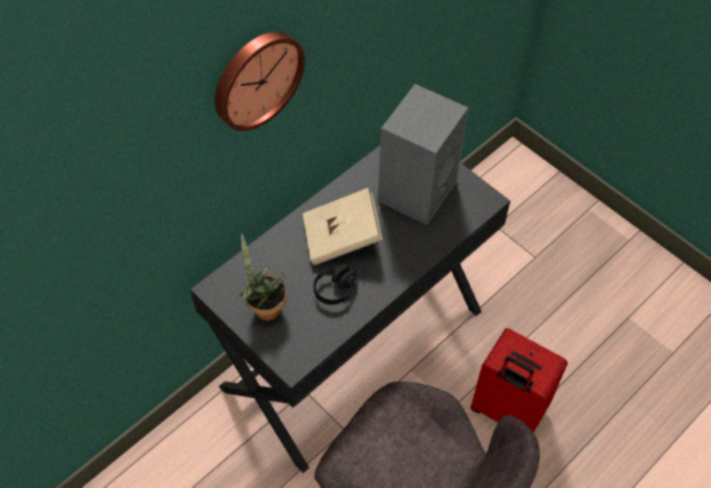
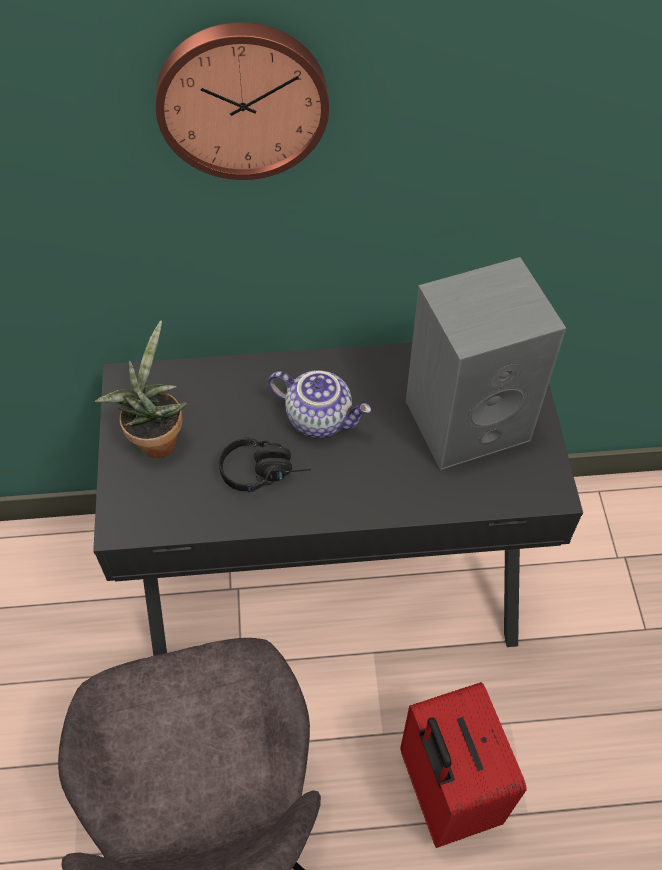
camera: 40 degrees right, 0 degrees up
beige book [303,188,382,265] -> teapot [268,370,371,438]

